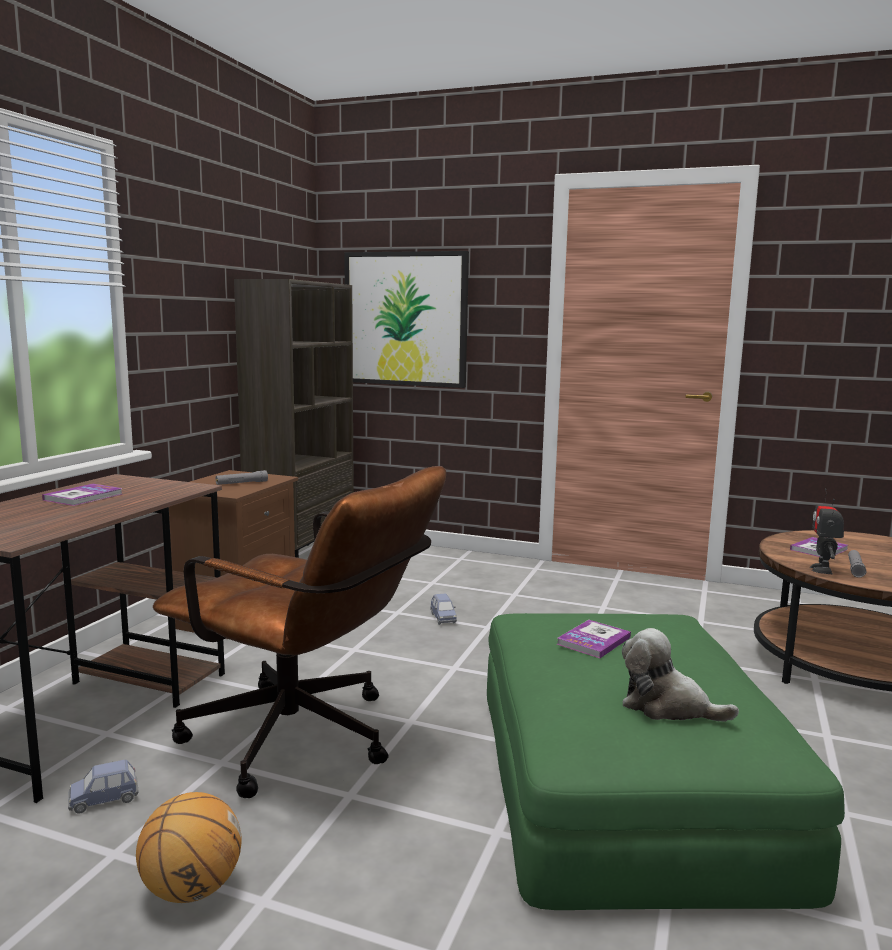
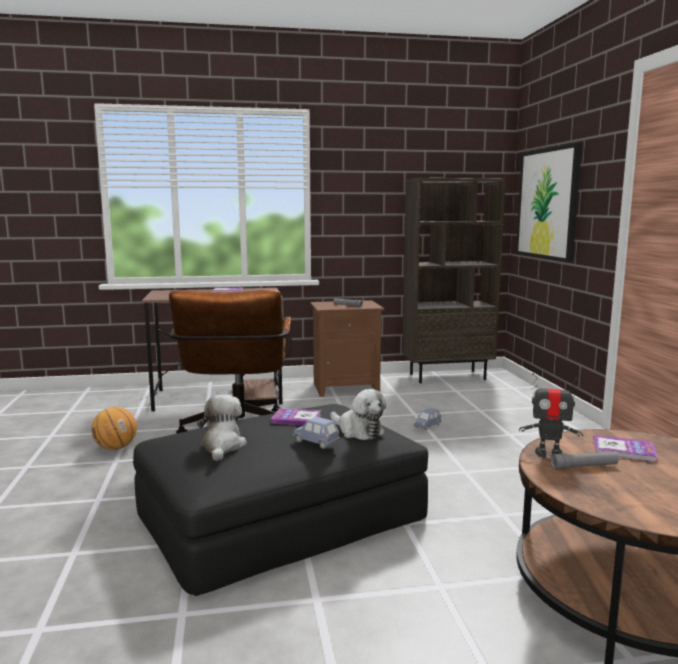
camera: 60 degrees right, 0 degrees up
blue toy car [68,760,139,814] -> blue toy car moved to [293,417,340,449]
green ottoman [487,613,845,910] -> black ottoman [133,404,428,596]
toy robot [810,489,844,574] -> toy robot turned 150 degrees counterclockwise [519,373,583,458]
none -> plush toy [330,389,386,440]

